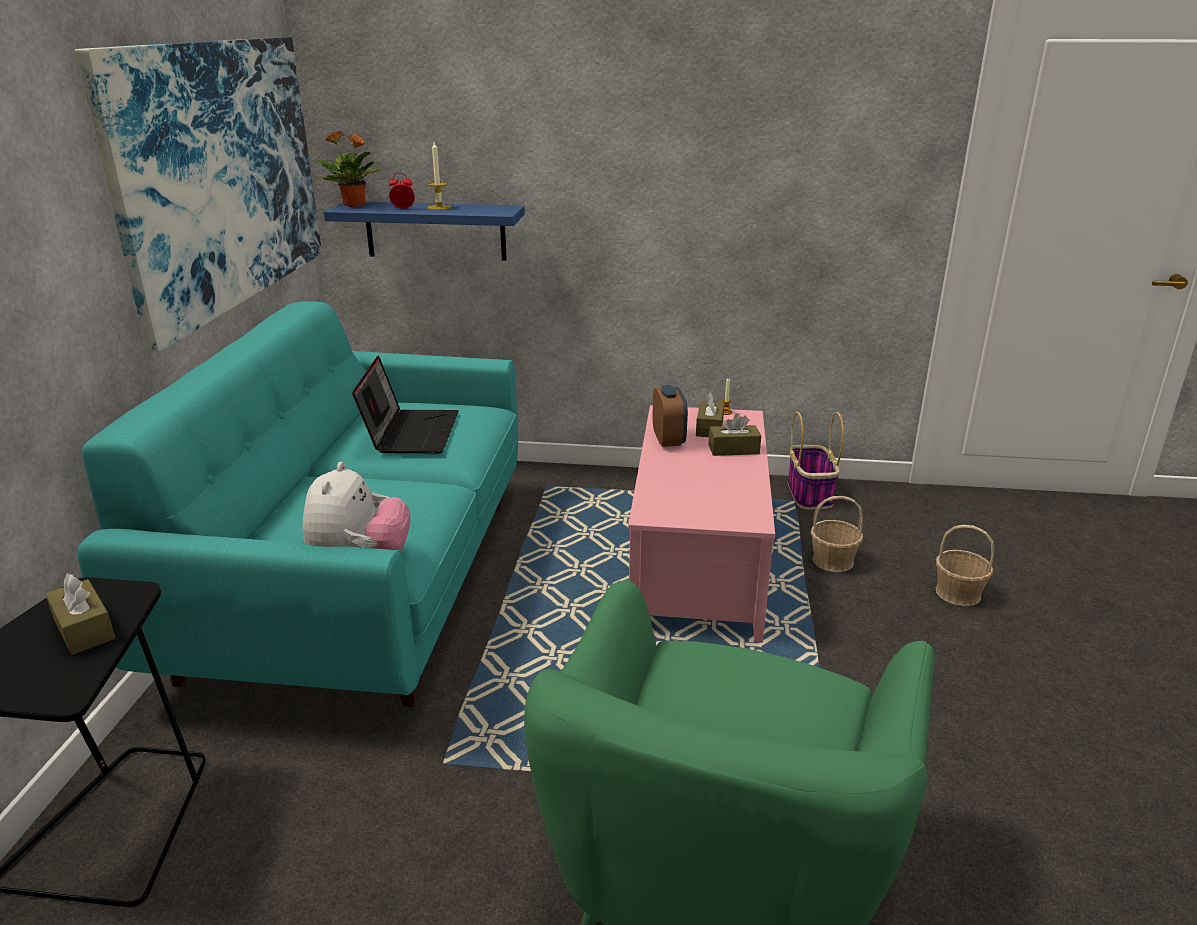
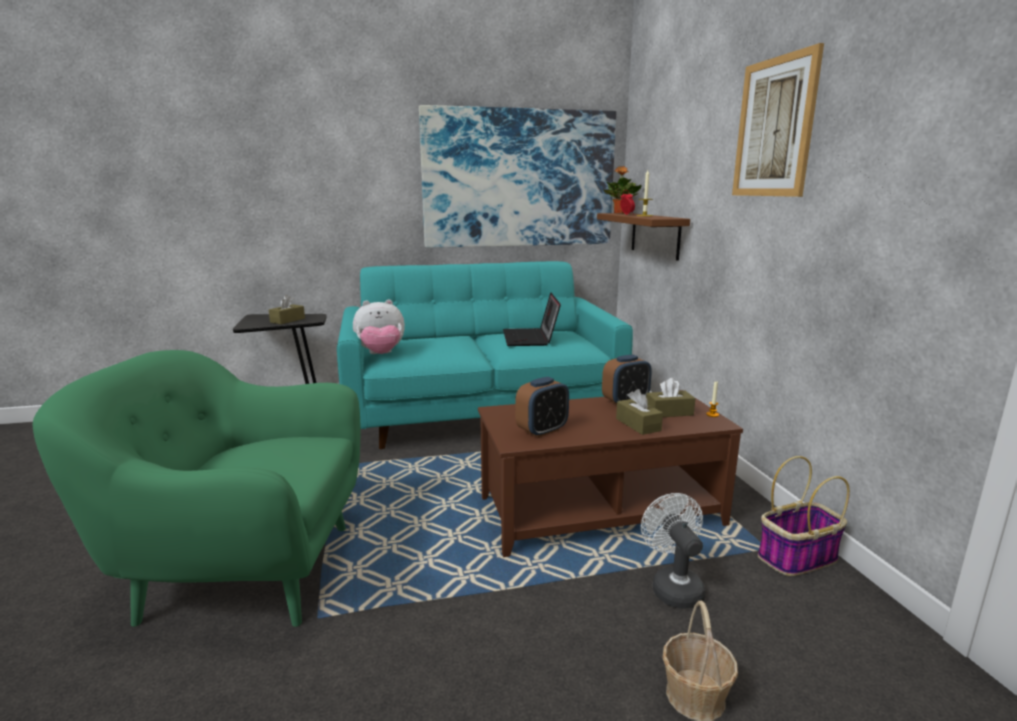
camera: 70 degrees right, 10 degrees down
blue shelf [324,202,525,261] -> brown shelf [597,213,690,261]
laptop [352,355,459,453] -> laptop turned 105 degrees clockwise [503,292,561,346]
pink coffee table [628,405,775,643] -> brown coffee table [478,390,743,557]
basket [811,496,863,572] -> white fan [641,493,706,609]
none -> alarm clock [515,377,569,438]
none -> picture [732,43,824,197]

